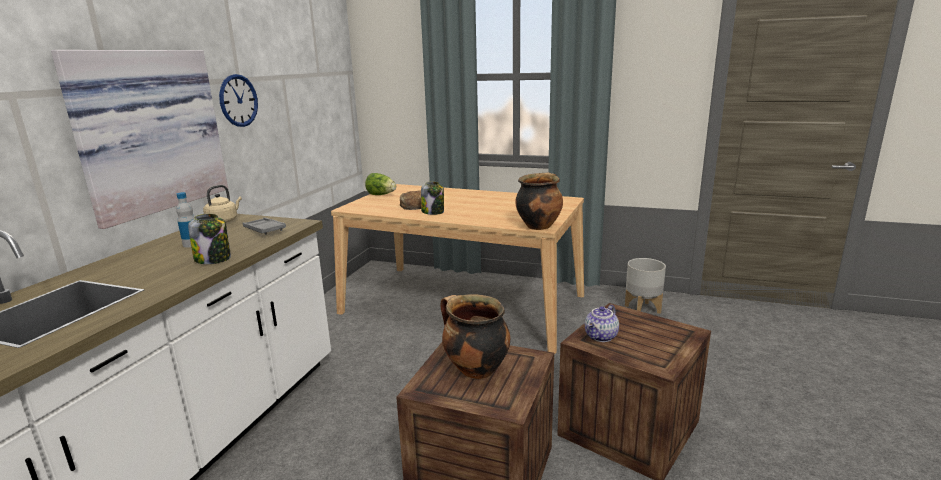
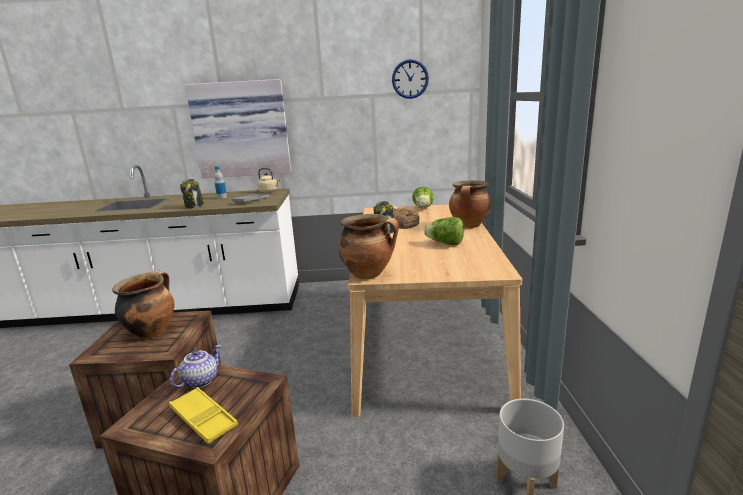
camera: 70 degrees right, 0 degrees up
wall clock [219,74,258,127] -> wall clock moved to [392,59,429,99]
teapot [585,304,619,342] -> teapot turned 105 degrees clockwise [170,345,221,388]
none -> yellow tray [169,387,238,444]
none -> lettuce [424,217,464,245]
none -> cooking pot [449,180,491,228]

